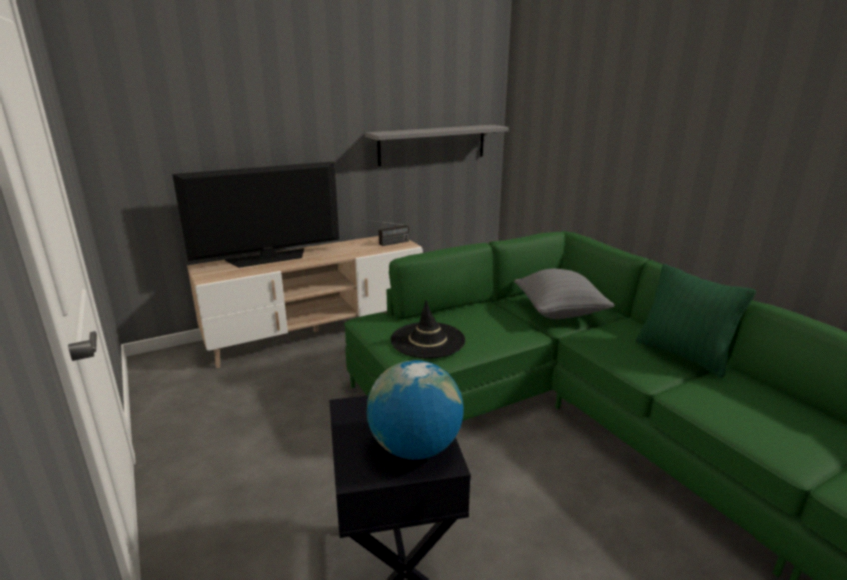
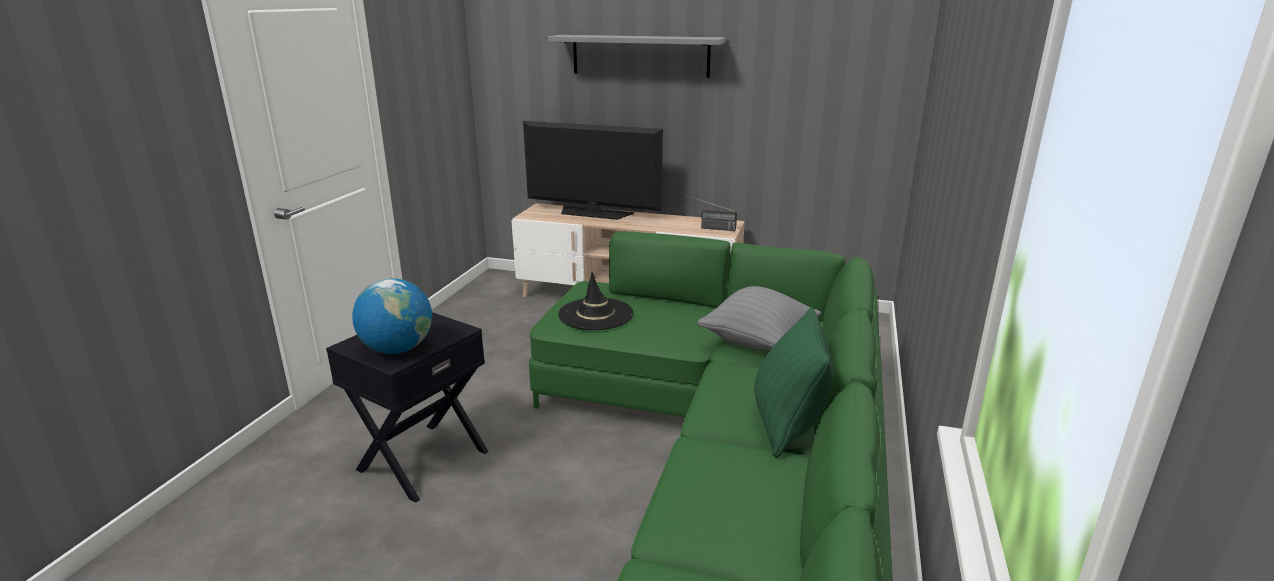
camera: 45 degrees right, 0 degrees up
grey shelf [365,125,509,166] -> grey shelf moved to [548,35,726,78]

